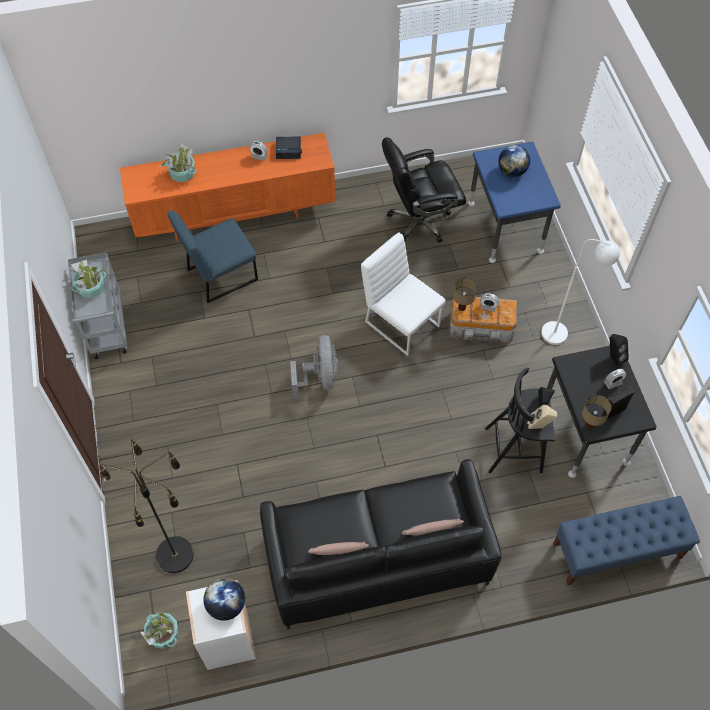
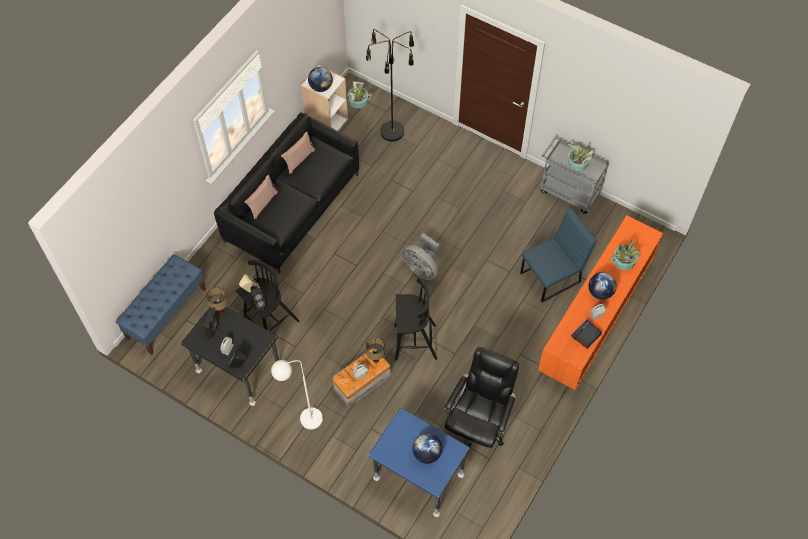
camera: 135 degrees right, 0 degrees up
blue chair [167,210,258,303] -> blue chair turned 45 degrees clockwise [520,208,597,302]
white chair [361,232,445,356] -> black stool [394,278,437,361]
none -> globe [589,272,617,300]

